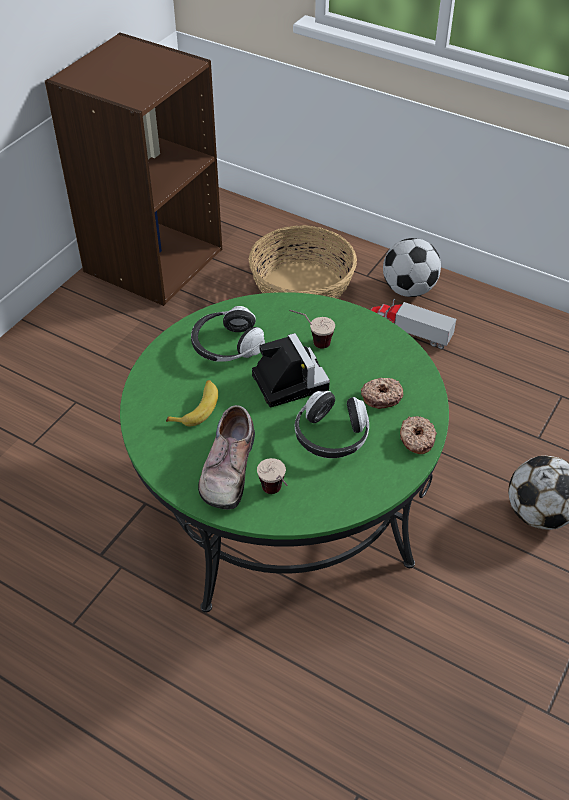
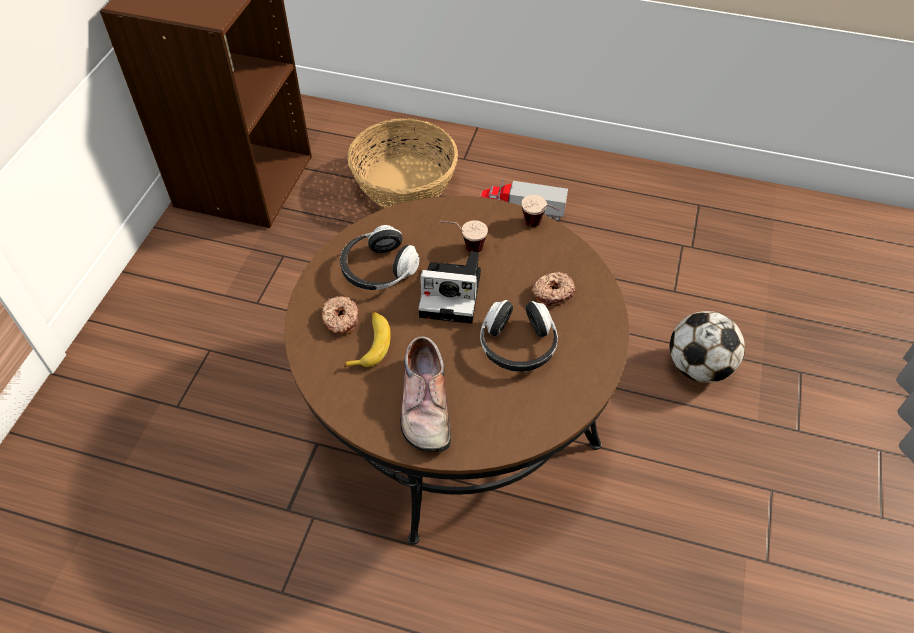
camera: 15 degrees left, 5 degrees up
green coffee table [120,292,449,612] -> brown coffee table [284,196,629,545]
camera [252,333,330,407] -> camera turned 135 degrees clockwise [418,252,481,324]
cup [257,458,288,494] -> cup moved to [522,195,560,227]
football [383,238,441,297] -> none
donut [400,416,437,454] -> donut moved to [322,296,359,335]

